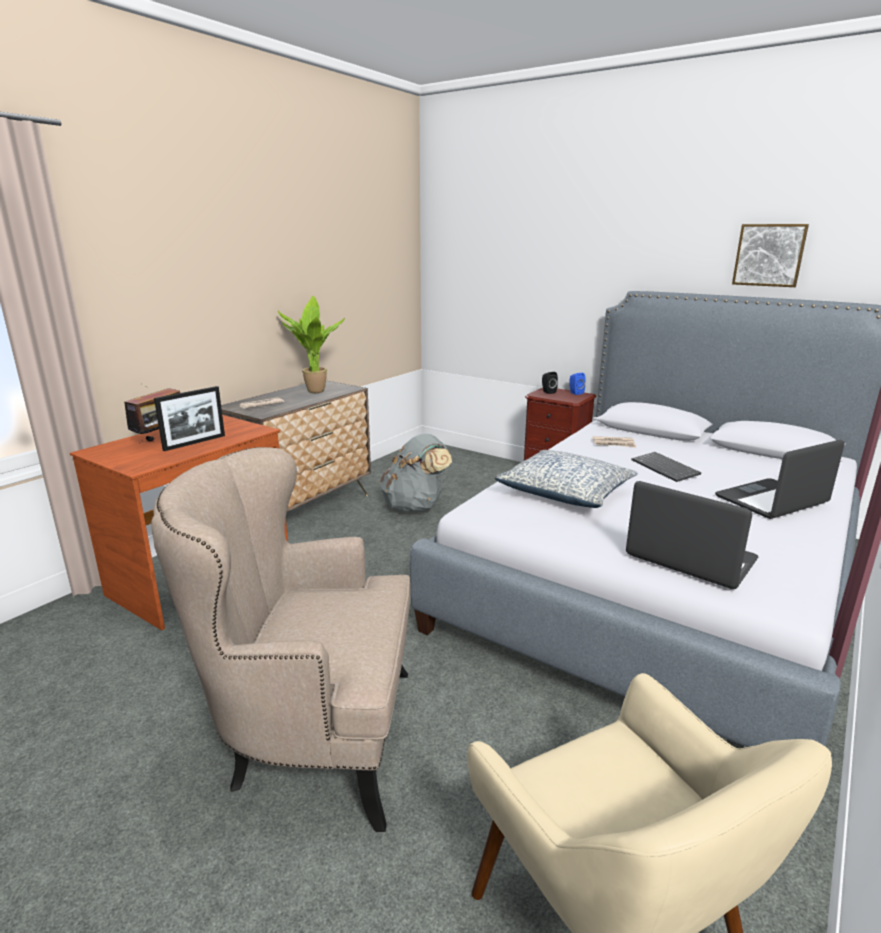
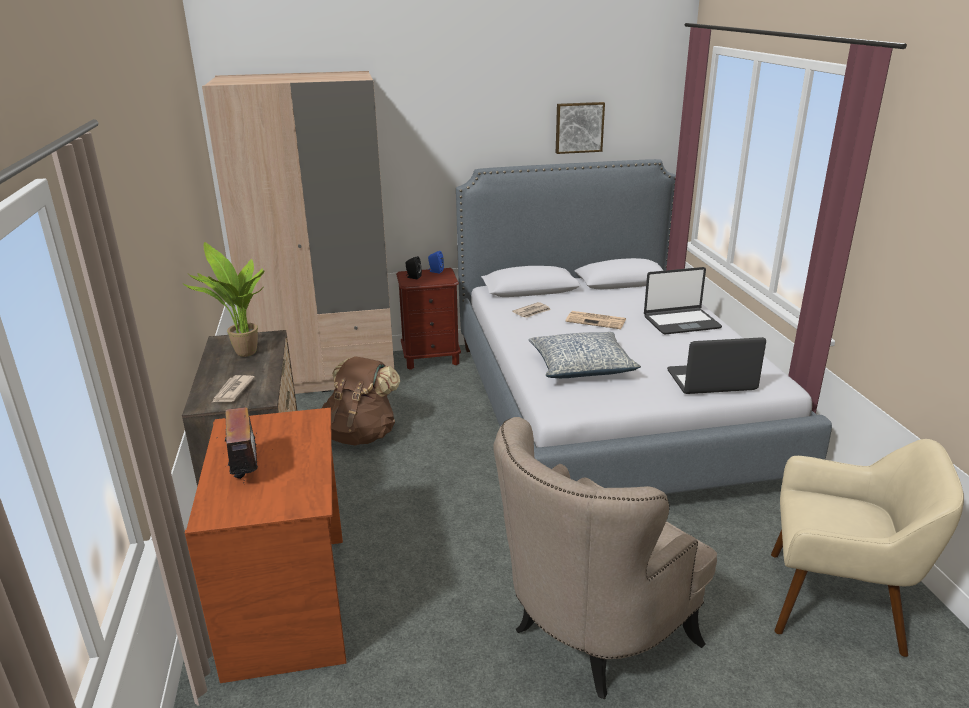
camera: 45 degrees left, 5 degrees up
picture frame [154,386,225,451] -> none
grey backpack [380,434,452,511] -> brown backpack [322,356,400,446]
keyboard [632,452,701,482] -> newspaper [566,311,626,329]
laptop [715,439,845,519] -> laptop turned 120 degrees counterclockwise [644,267,722,335]
none -> beige wardrobe [202,71,394,394]

